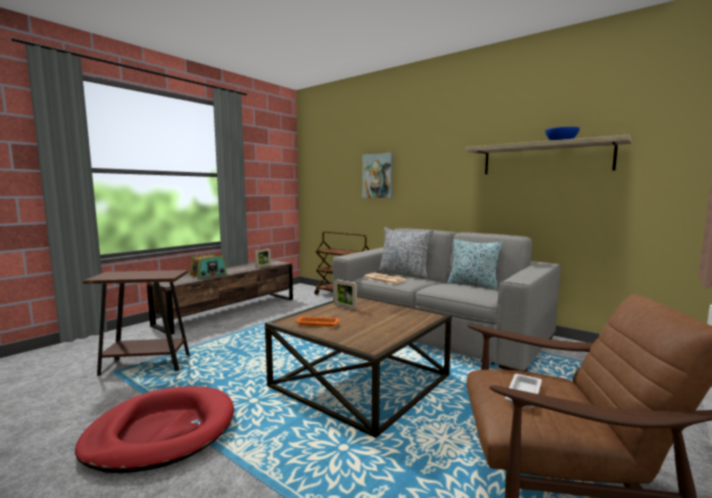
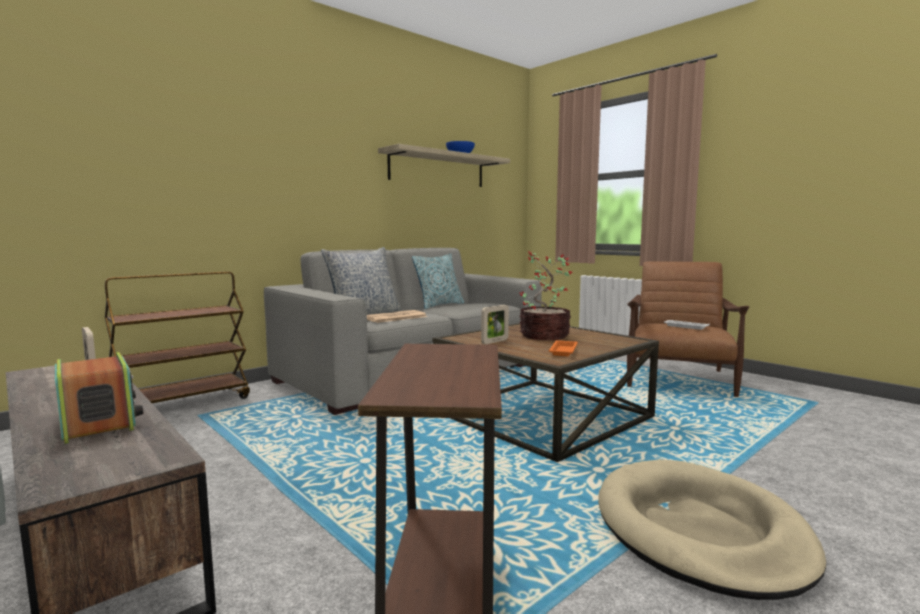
camera: 80 degrees left, 0 degrees up
red dog bed [75,386,234,473] -> beige dog bed [598,459,826,600]
picture [362,153,393,198] -> none
none -> potted plant [519,251,572,340]

